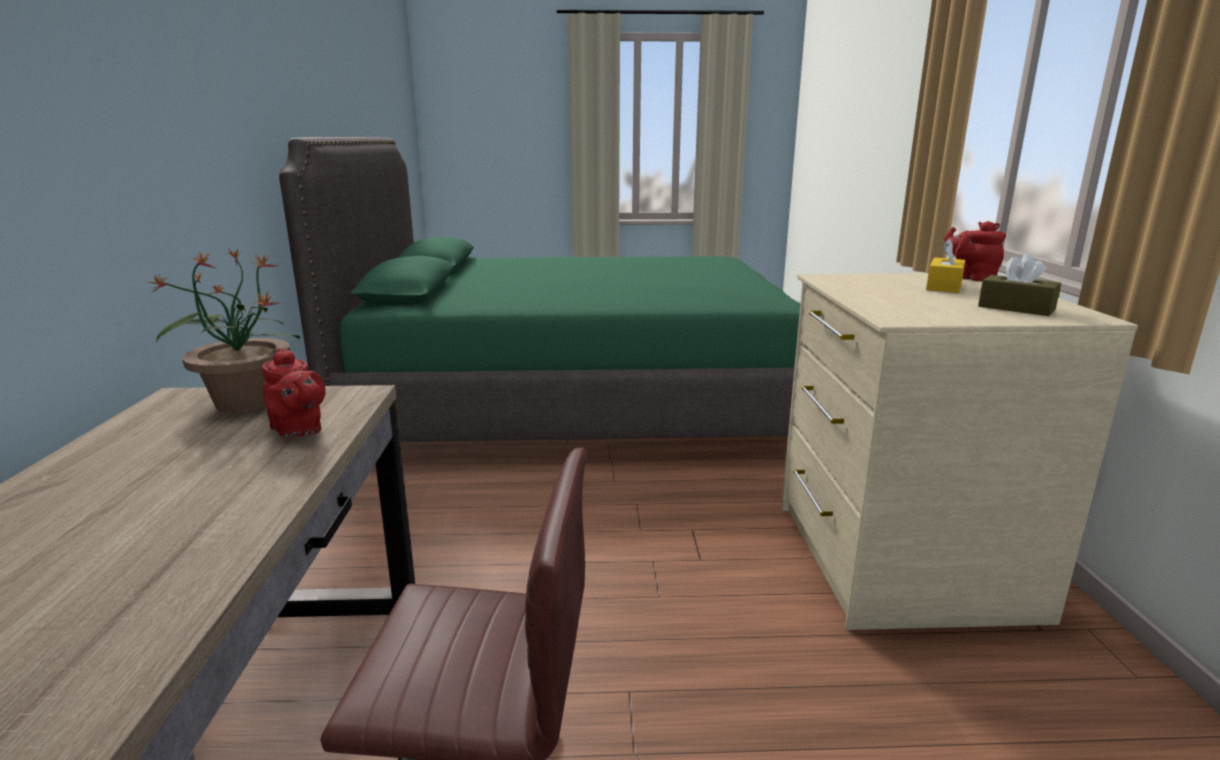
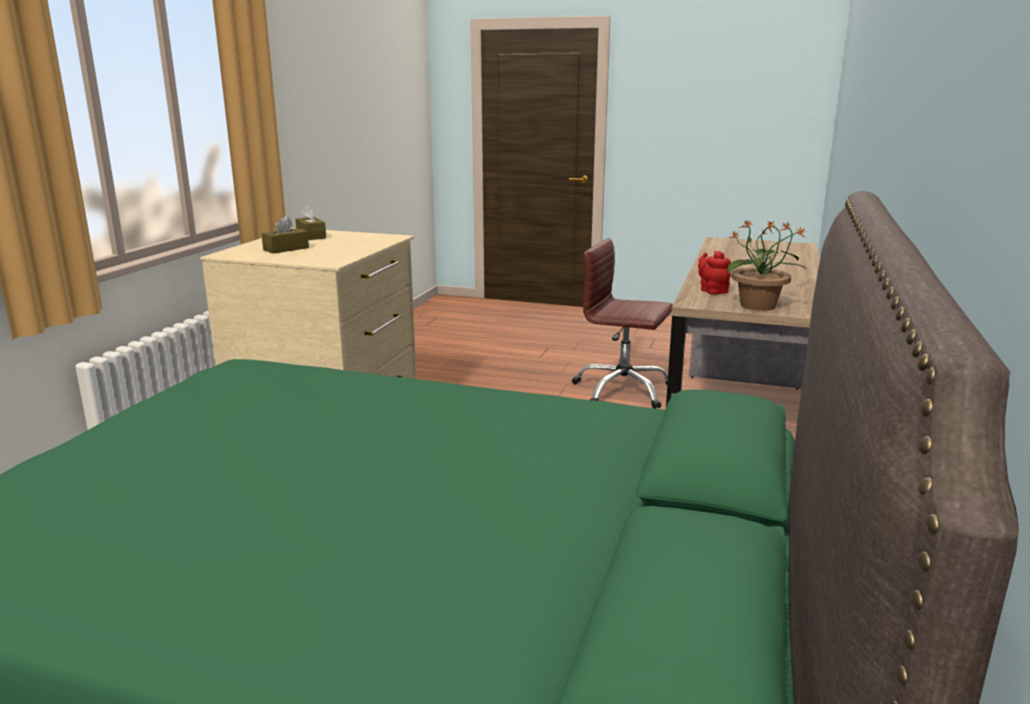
camera: 160 degrees left, 0 degrees up
yellow tissue box [926,238,965,293] -> brown tissue box [261,215,309,254]
red teapot [944,221,1006,281] -> none

